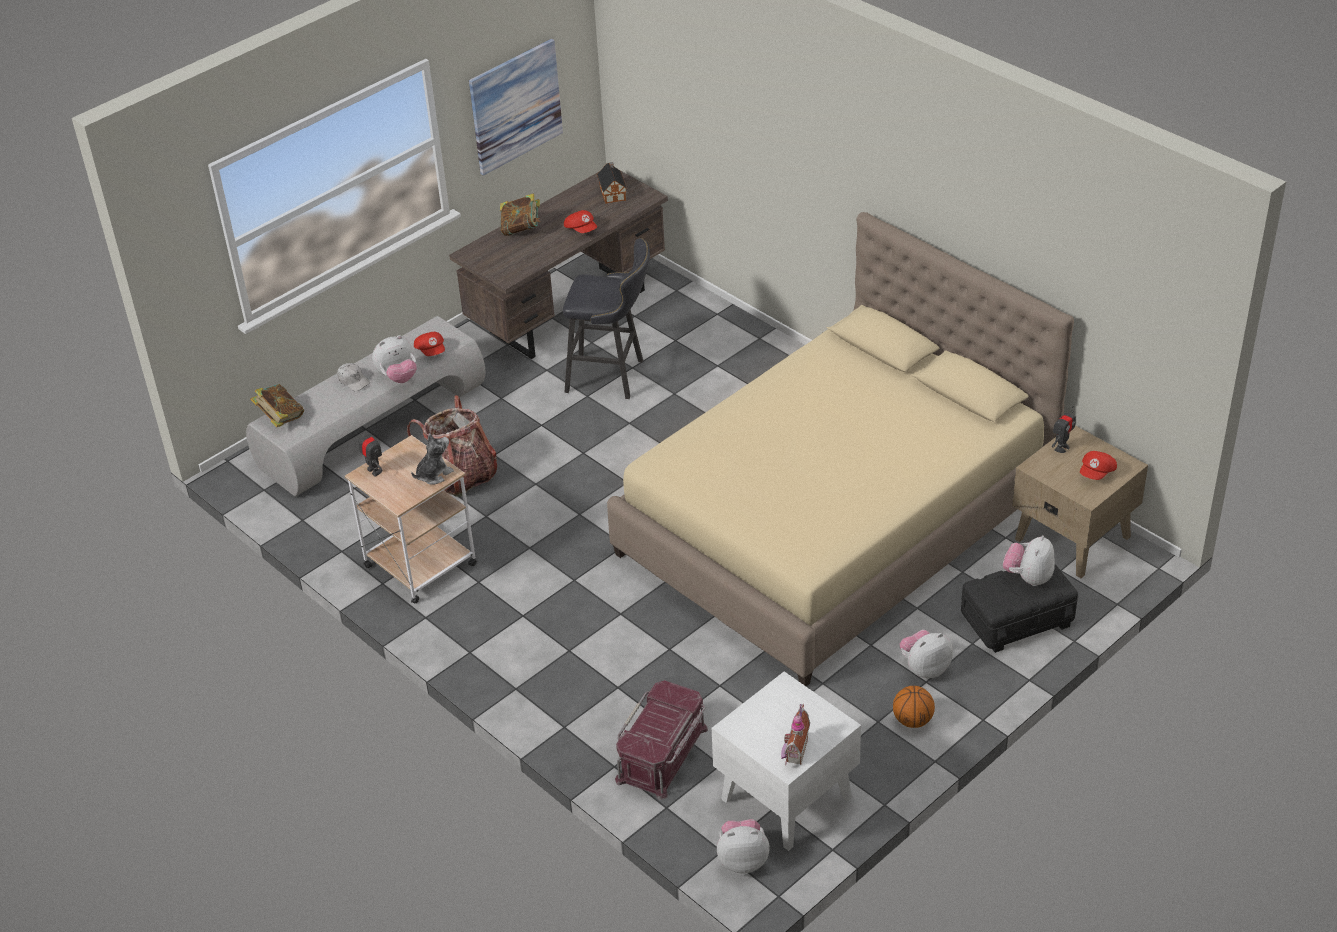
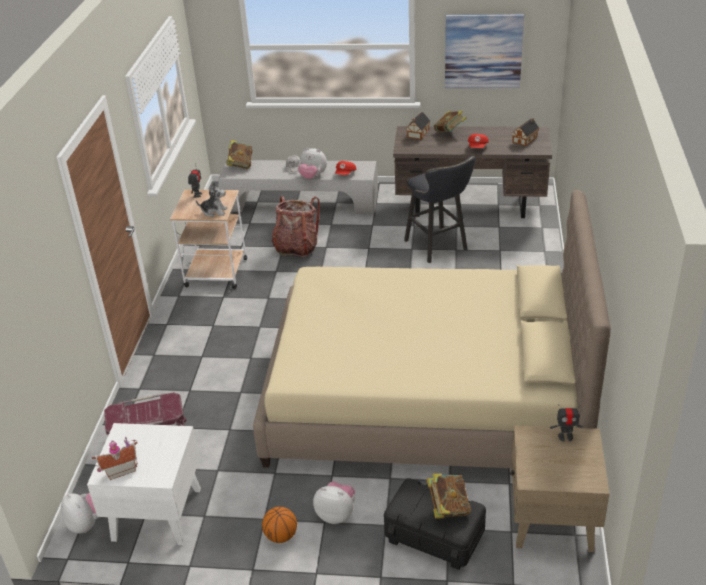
camera: 50 degrees right, 5 degrees down
plush toy [1003,535,1055,586] -> book [427,473,471,519]
red cap [1080,451,1117,480] -> none
none -> toy house [406,112,430,139]

